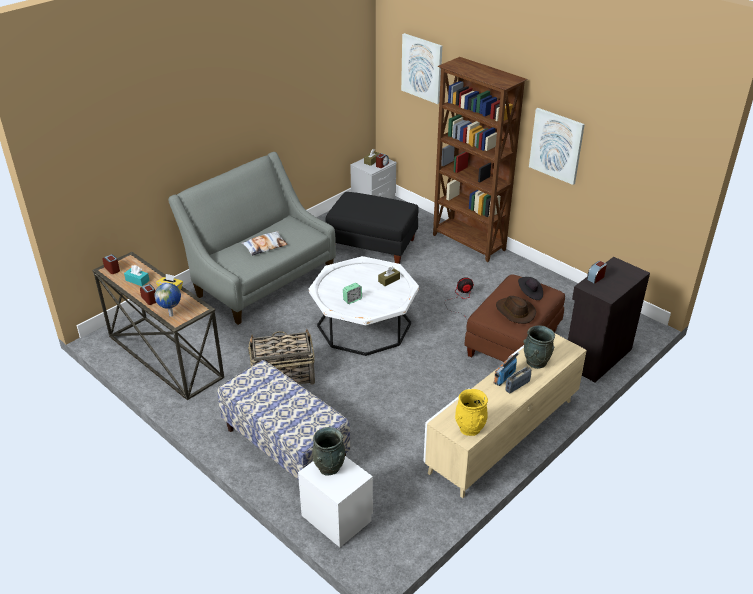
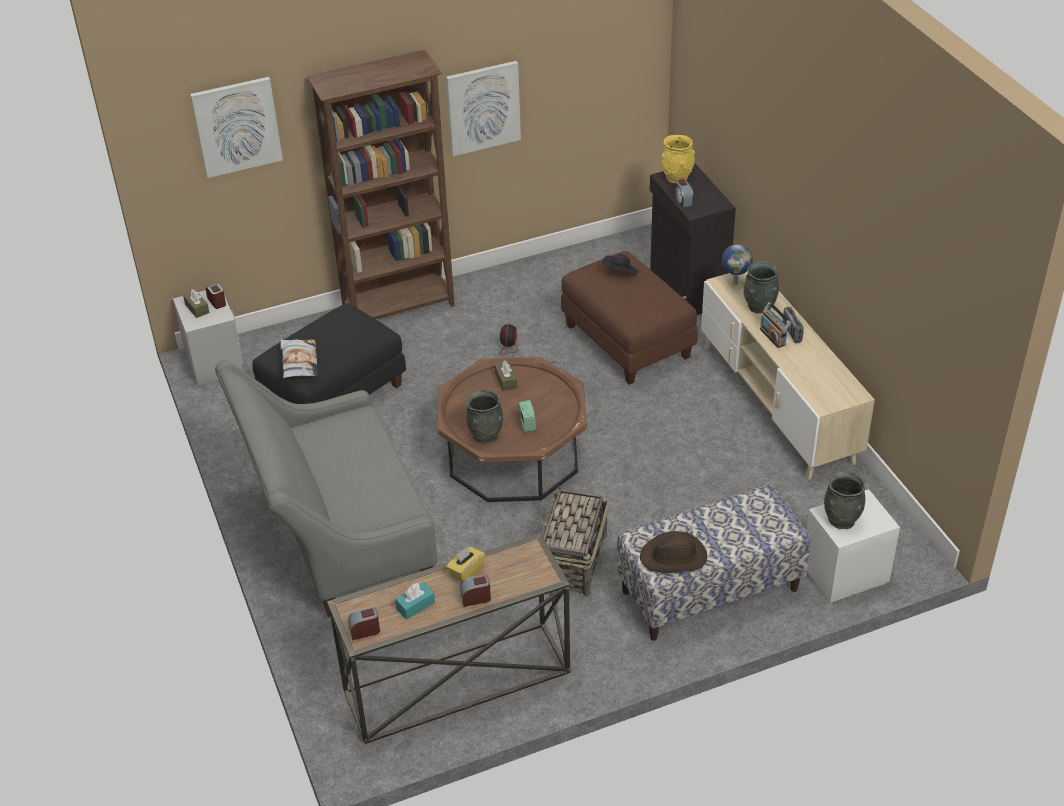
camera: 65 degrees left, 5 degrees up
globe [154,283,181,317] -> globe moved to [722,244,753,285]
pillow [242,231,288,256] -> pillow moved to [281,339,318,378]
white coffee table [309,256,419,356] -> brown coffee table [437,357,587,502]
yellow vase [455,389,488,436] -> yellow vase moved to [661,135,695,183]
brown hat [496,296,536,324] -> brown hat moved to [640,531,708,573]
none -> grey vase [465,390,503,444]

